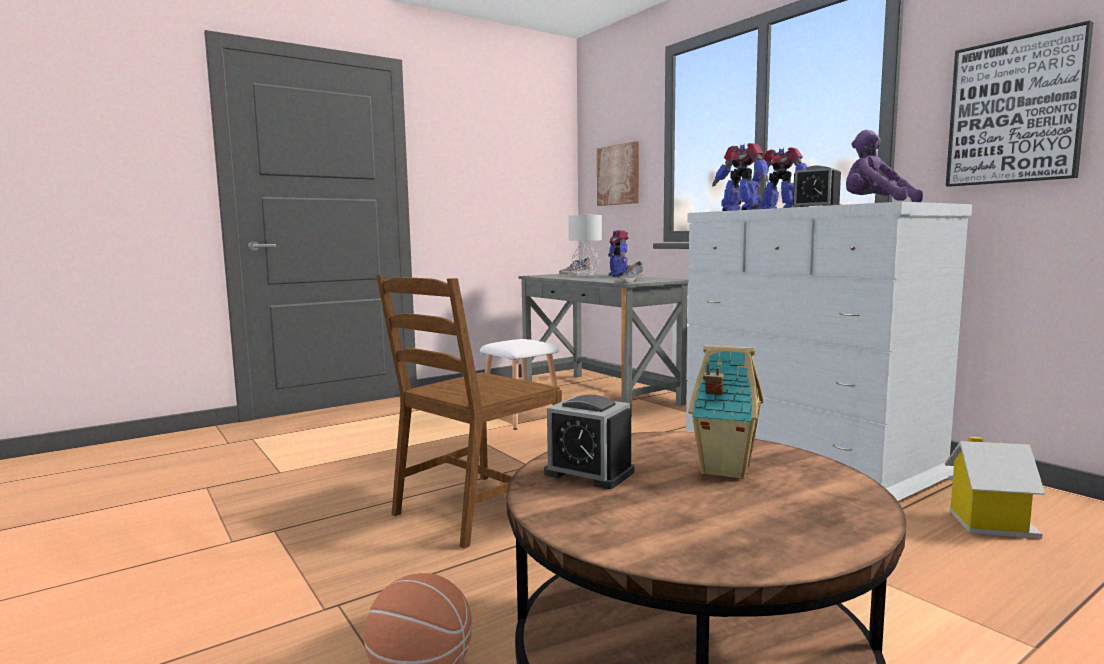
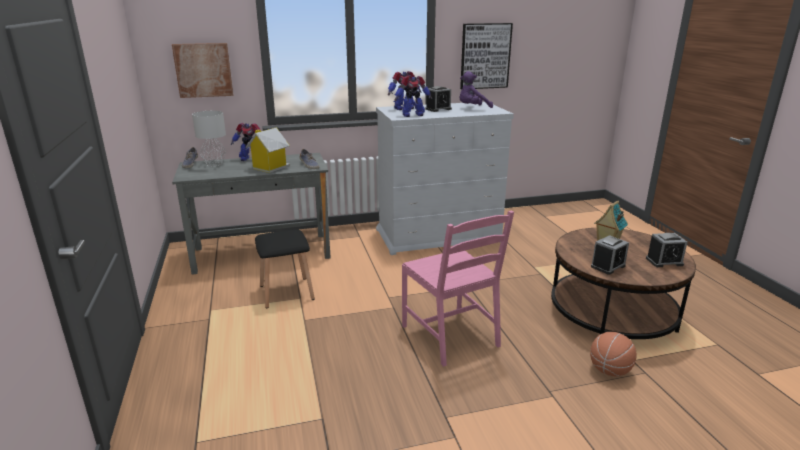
camera: 70 degrees left, 15 degrees up
brown chair [376,275,562,549] -> pink chair [402,211,514,367]
white stool [480,339,559,430] -> black stool [255,230,315,309]
toy house [945,437,1045,539] -> toy house moved to [246,127,290,173]
none -> alarm clock [646,233,687,267]

